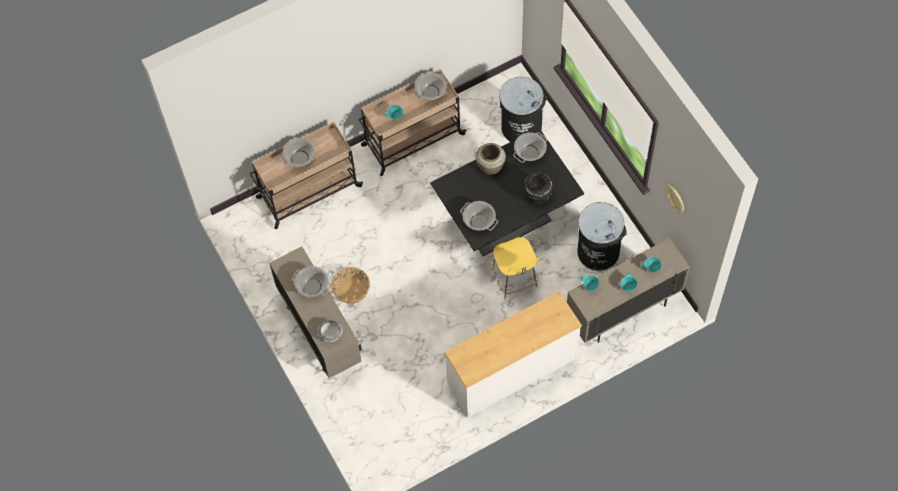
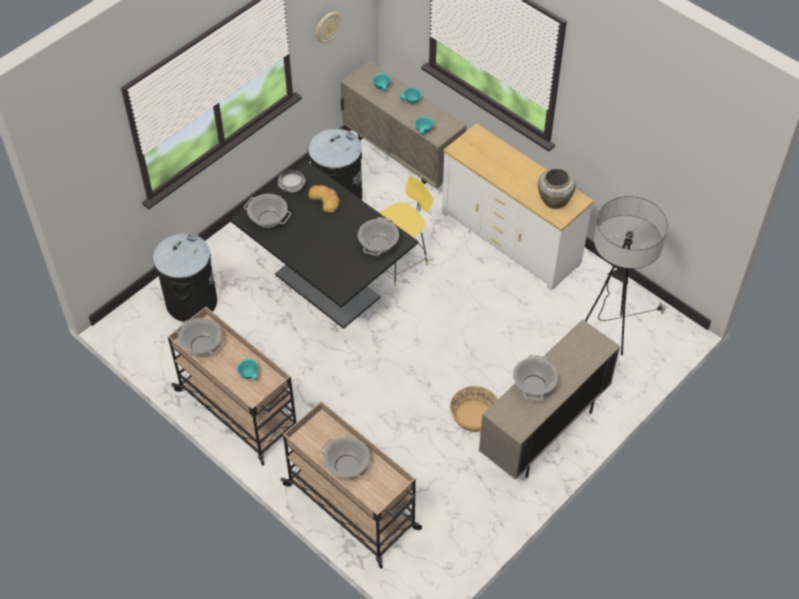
camera: 110 degrees left, 10 degrees down
bowl [318,320,343,343] -> bowl moved to [278,170,306,193]
beige vase [476,143,506,175] -> beige vase moved to [538,168,576,209]
black vase [523,173,553,205] -> bread [308,185,339,213]
none -> floor lamp [585,196,668,355]

